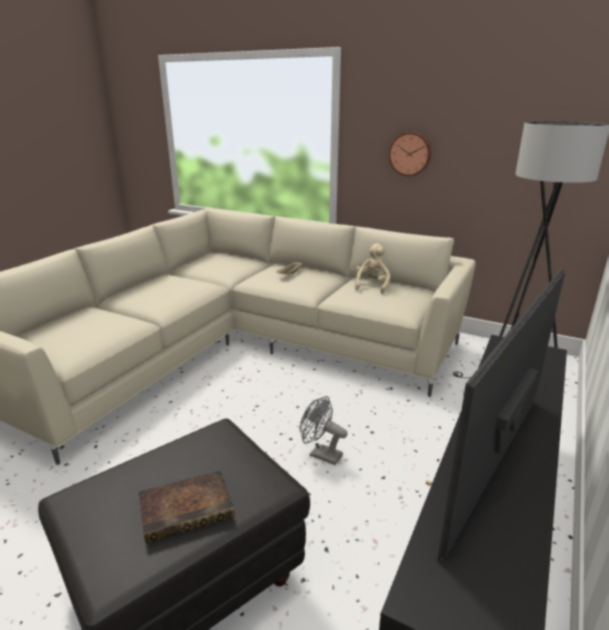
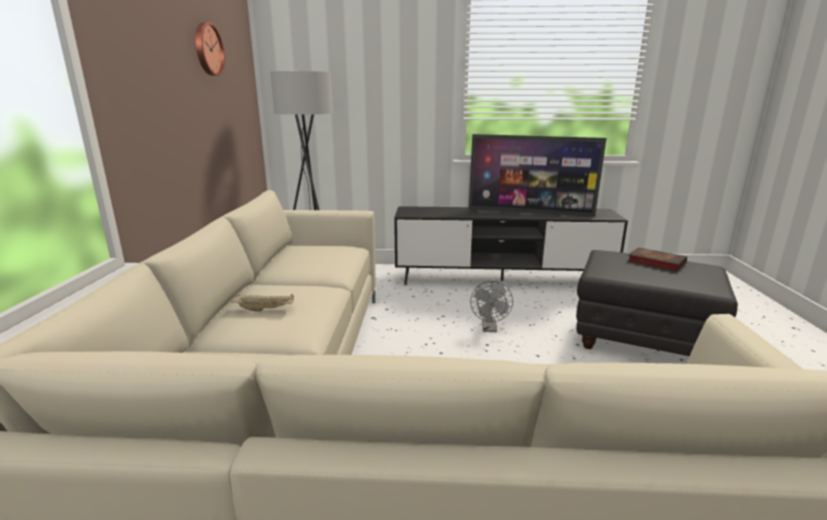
camera: 115 degrees left, 5 degrees down
beige plush toy [355,243,390,294] -> none
wall clock [389,132,431,176] -> wall clock moved to [195,22,225,76]

